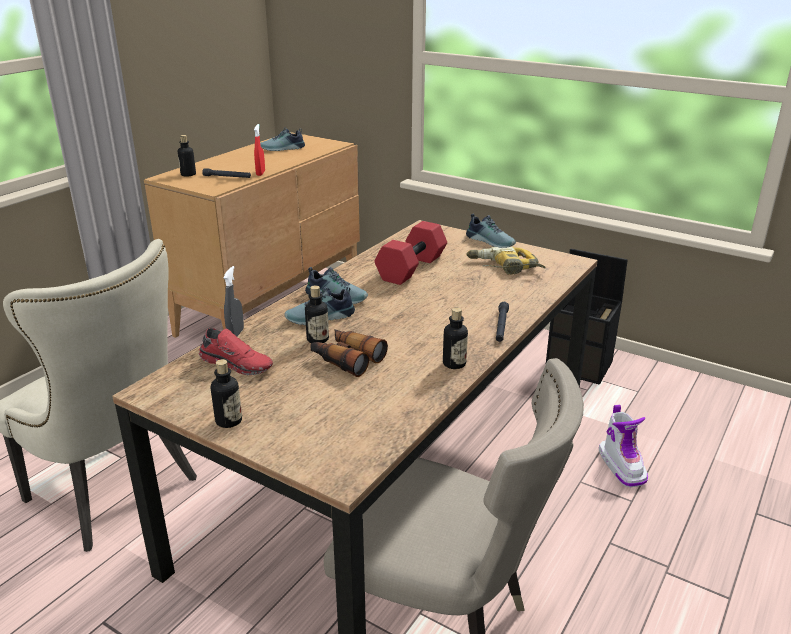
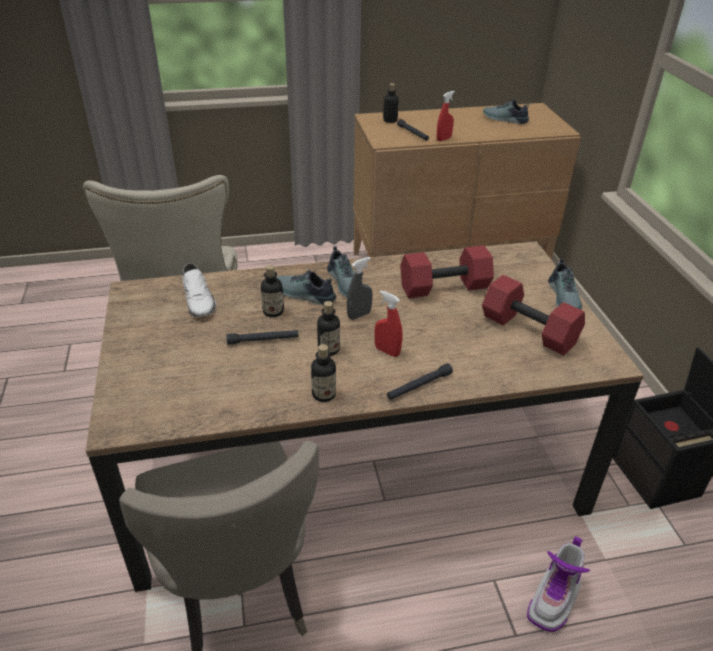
camera: 45 degrees right, 10 degrees up
red shoe [199,328,273,375] -> white shoe [182,263,217,317]
bottle [211,359,242,428] -> bottle moved to [317,301,340,356]
grey spray bottle [223,266,244,337] -> grey spray bottle moved to [347,257,373,320]
binoculars [310,329,388,377] -> black flashlight [226,330,298,345]
power drill [466,247,546,274] -> red dumbbell [482,275,585,355]
none -> red spray bottle [374,290,403,357]

